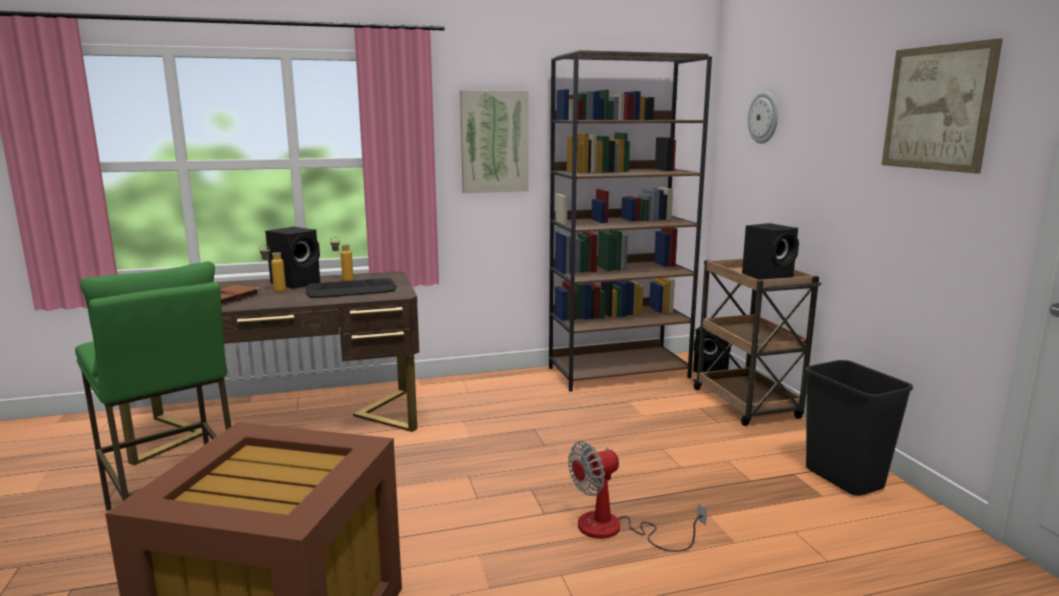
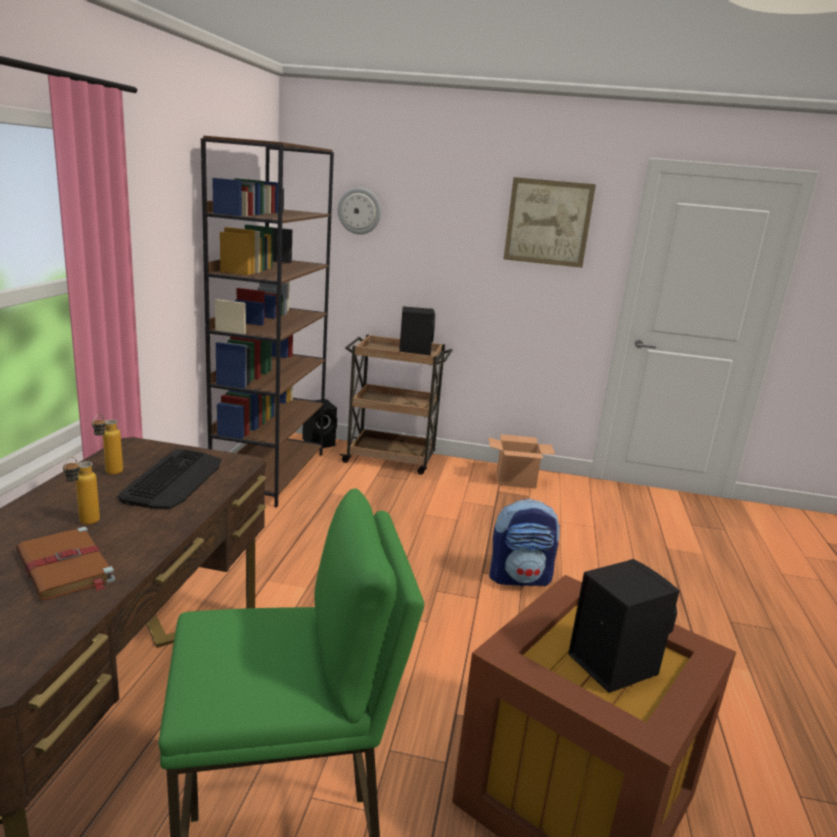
camera: 65 degrees left, 5 degrees up
black speaker [265,227,320,289] -> black speaker moved to [568,559,679,693]
picture [460,90,529,193] -> none
fan [568,441,707,552] -> backpack [489,499,560,586]
black trash can [805,360,913,496] -> cardboard box [488,434,555,488]

